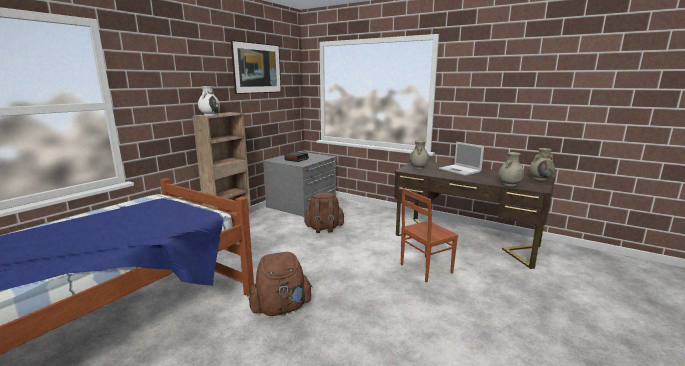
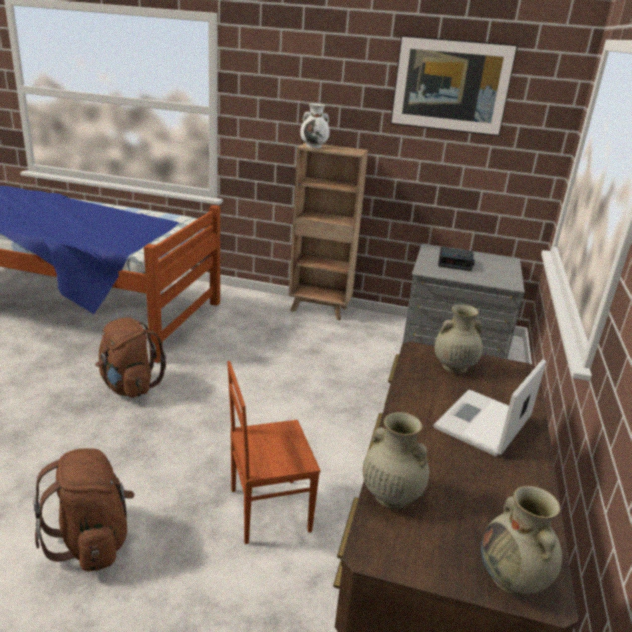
camera: 70 degrees right, 10 degrees up
brown backpack [303,193,344,233] -> brown backpack moved to [33,448,135,572]
brown chair [401,188,459,283] -> brown chair turned 60 degrees counterclockwise [227,361,321,544]

